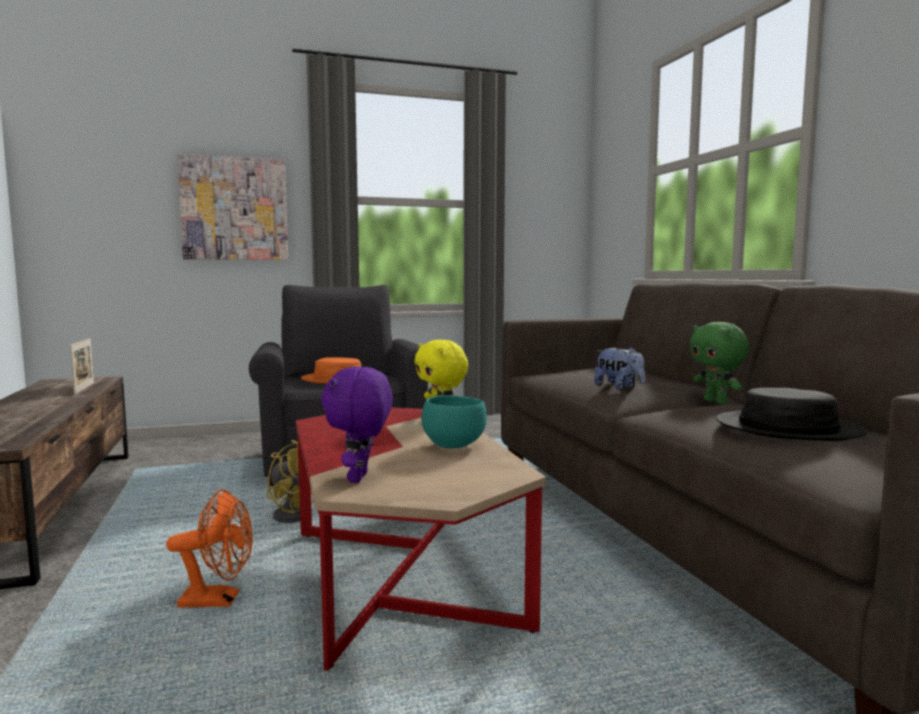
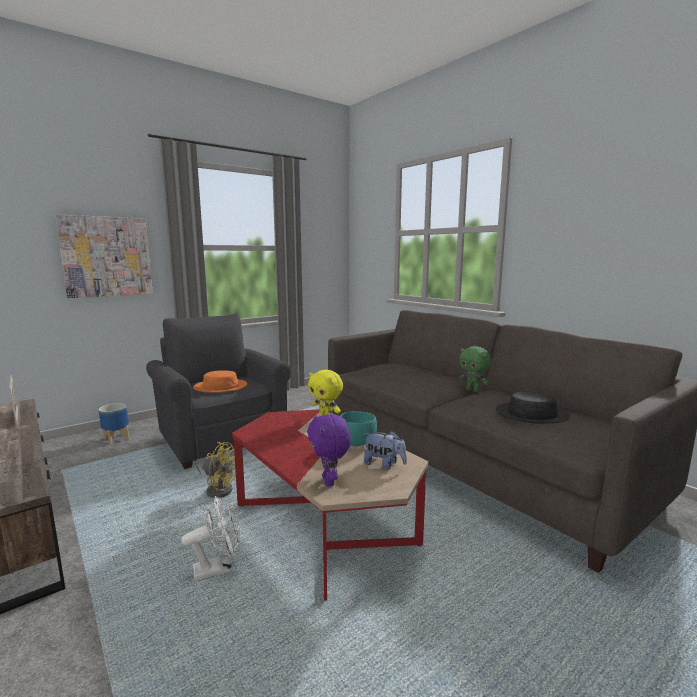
camera: 20 degrees left, 5 degrees up
orange fan [166,489,253,607] -> white fan [181,496,240,581]
plush toy [594,347,645,390] -> plush toy moved to [363,431,407,470]
none -> planter [98,403,129,444]

